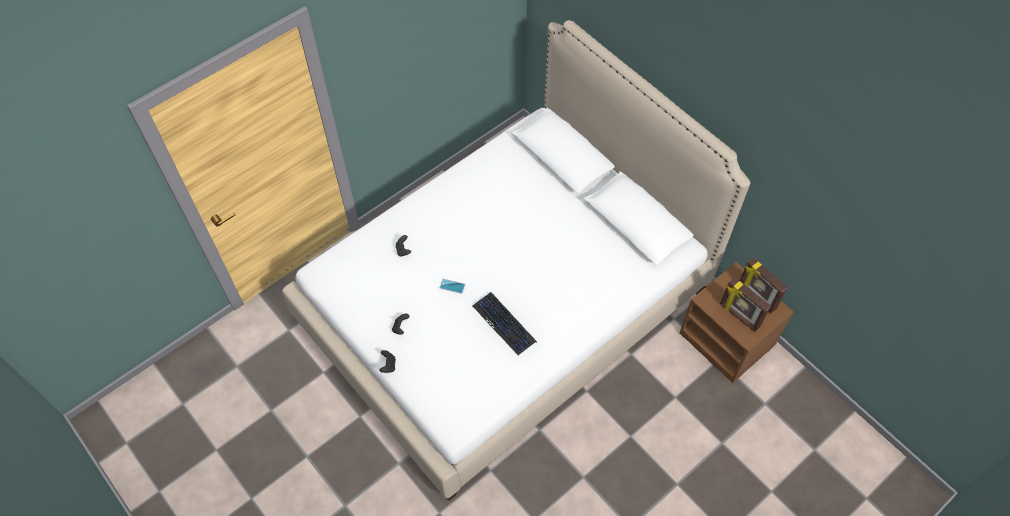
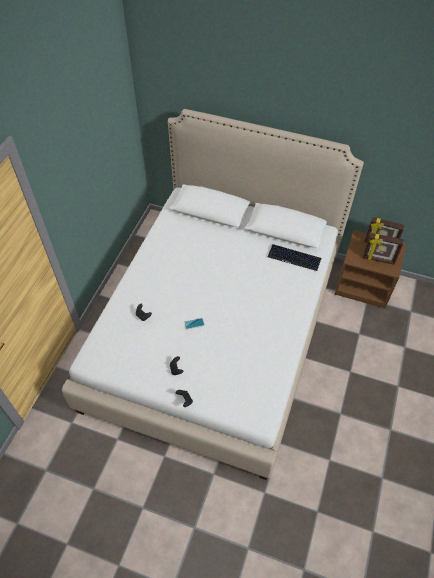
camera: 30 degrees left, 5 degrees down
keyboard [473,292,537,356] -> keyboard moved to [268,244,321,271]

